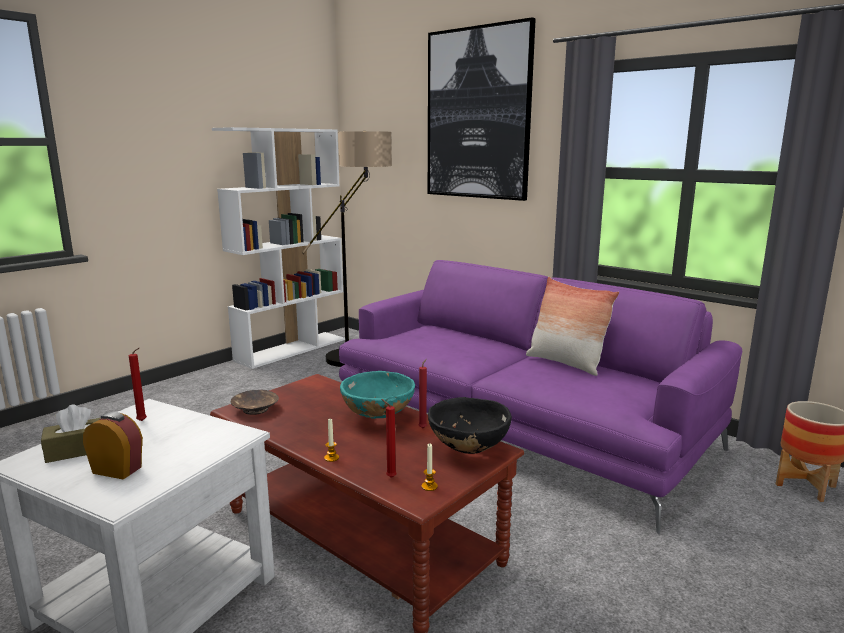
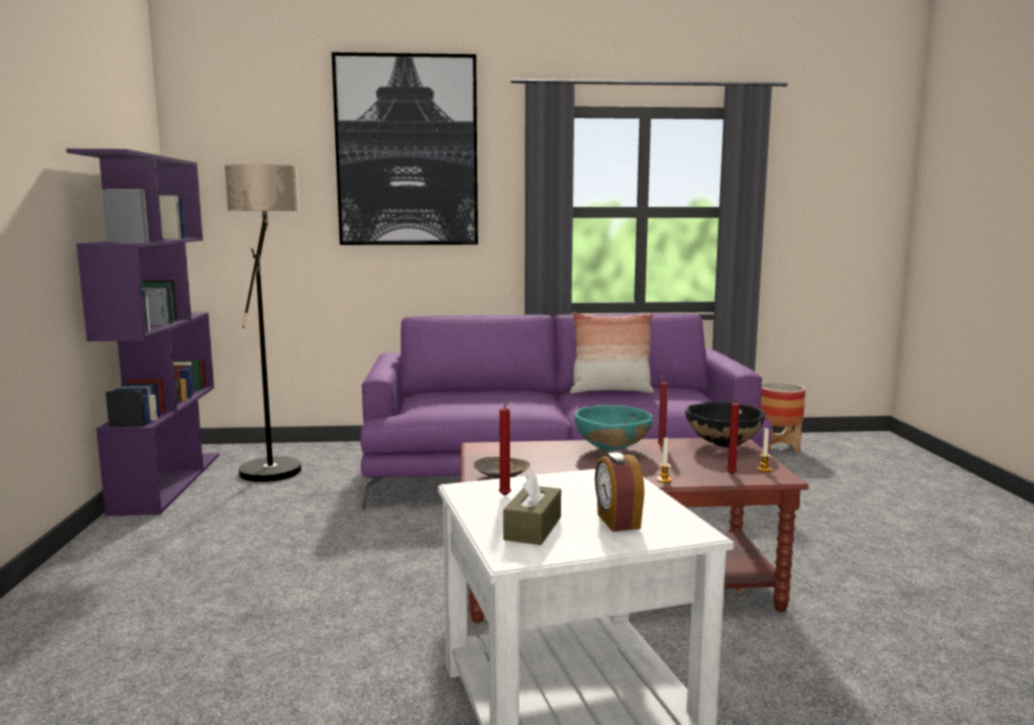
camera: 45 degrees left, 5 degrees down
alarm clock [83,411,143,480] -> alarm clock turned 75 degrees counterclockwise [595,452,644,532]
white bookcase [212,127,345,369] -> purple bookcase [66,149,219,516]

